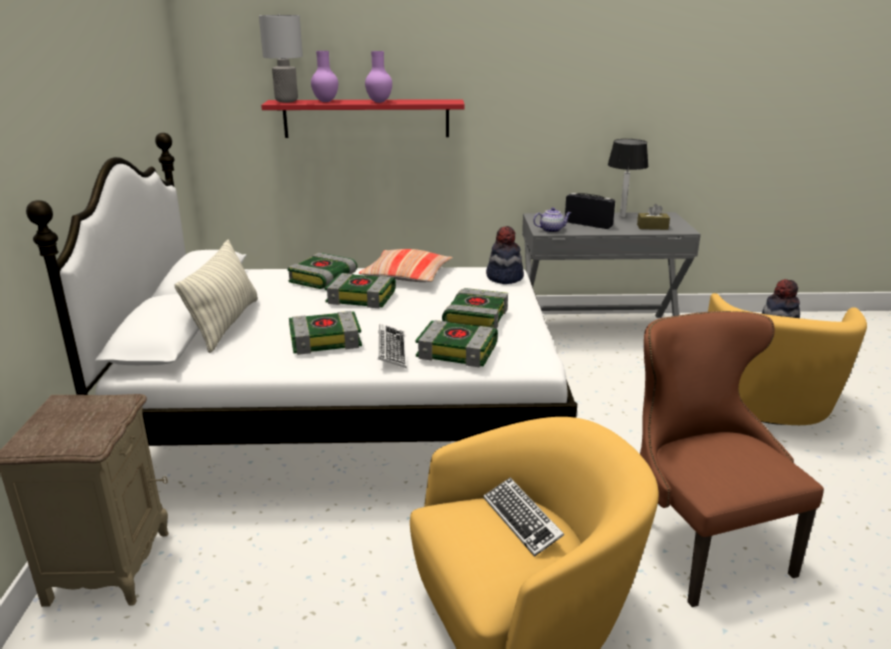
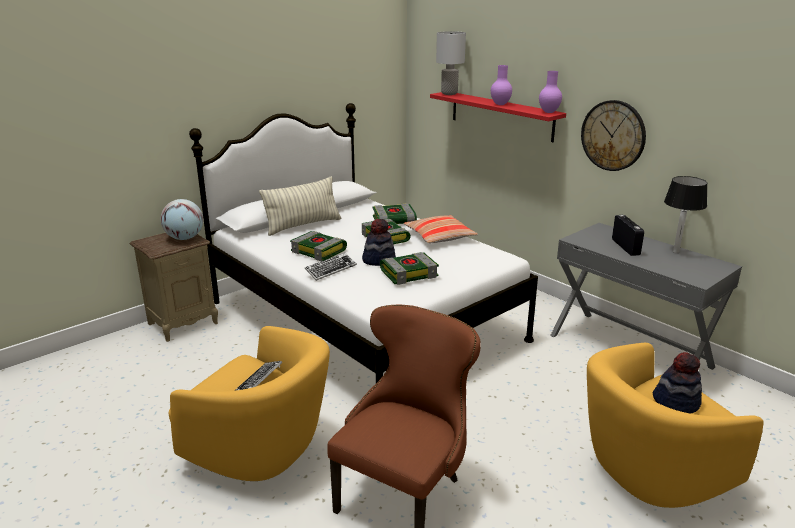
camera: 50 degrees right, 0 degrees up
purple vase [311,51,338,102] -> purple vase moved to [539,71,562,113]
book [415,320,498,368] -> none
hat [486,226,524,284] -> hat moved to [362,219,396,266]
teapot [533,207,571,233] -> none
brown tissue box [637,204,670,230] -> none
none -> globe [161,199,203,240]
none -> wall clock [581,100,646,171]

